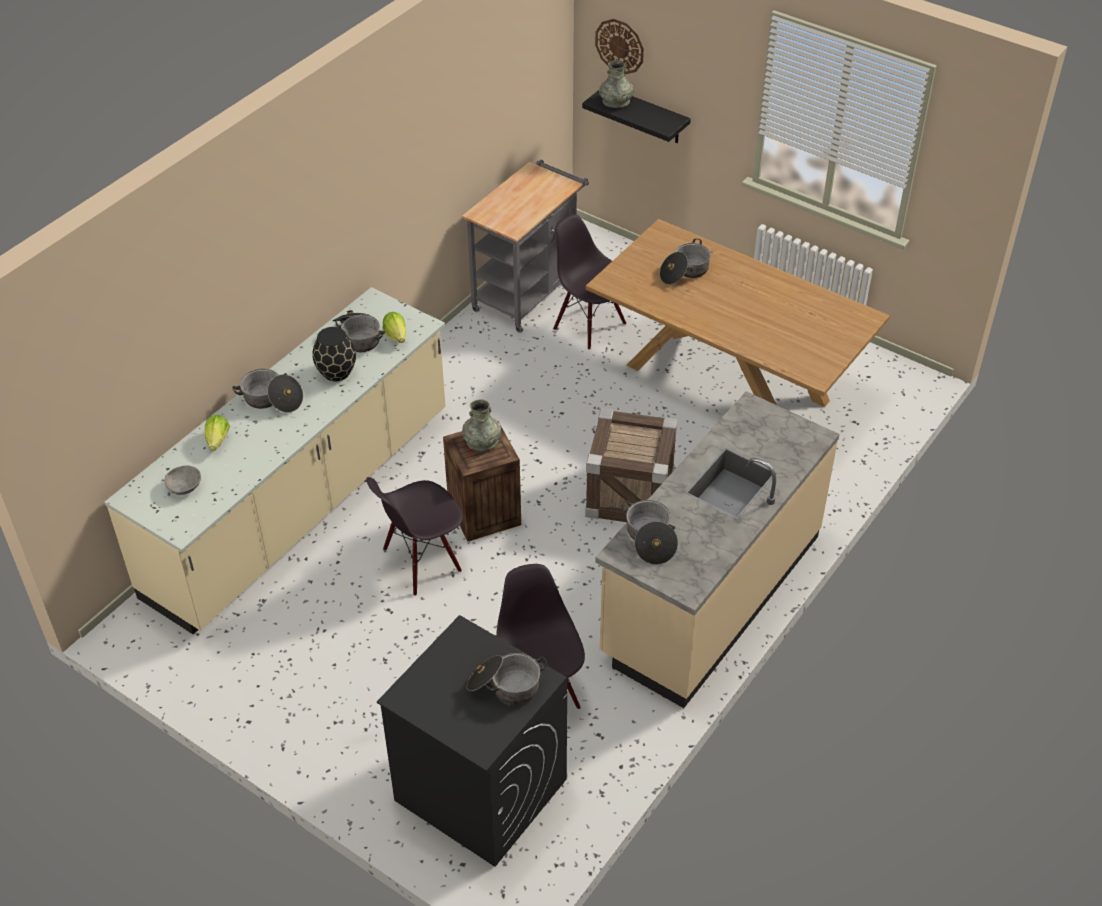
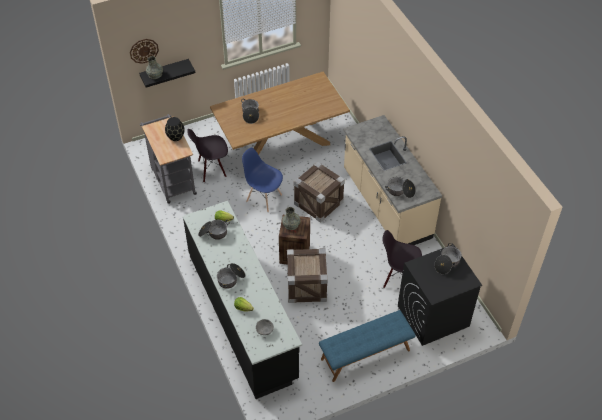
camera: 60 degrees left, 5 degrees up
beige counter [104,287,446,634] -> black counter [183,201,302,399]
black vase [312,327,356,382] -> black vase moved to [165,117,185,141]
black chair [366,477,463,596] -> crate [287,248,328,303]
none -> blue chair [242,148,283,212]
none -> blue bench [319,310,416,382]

